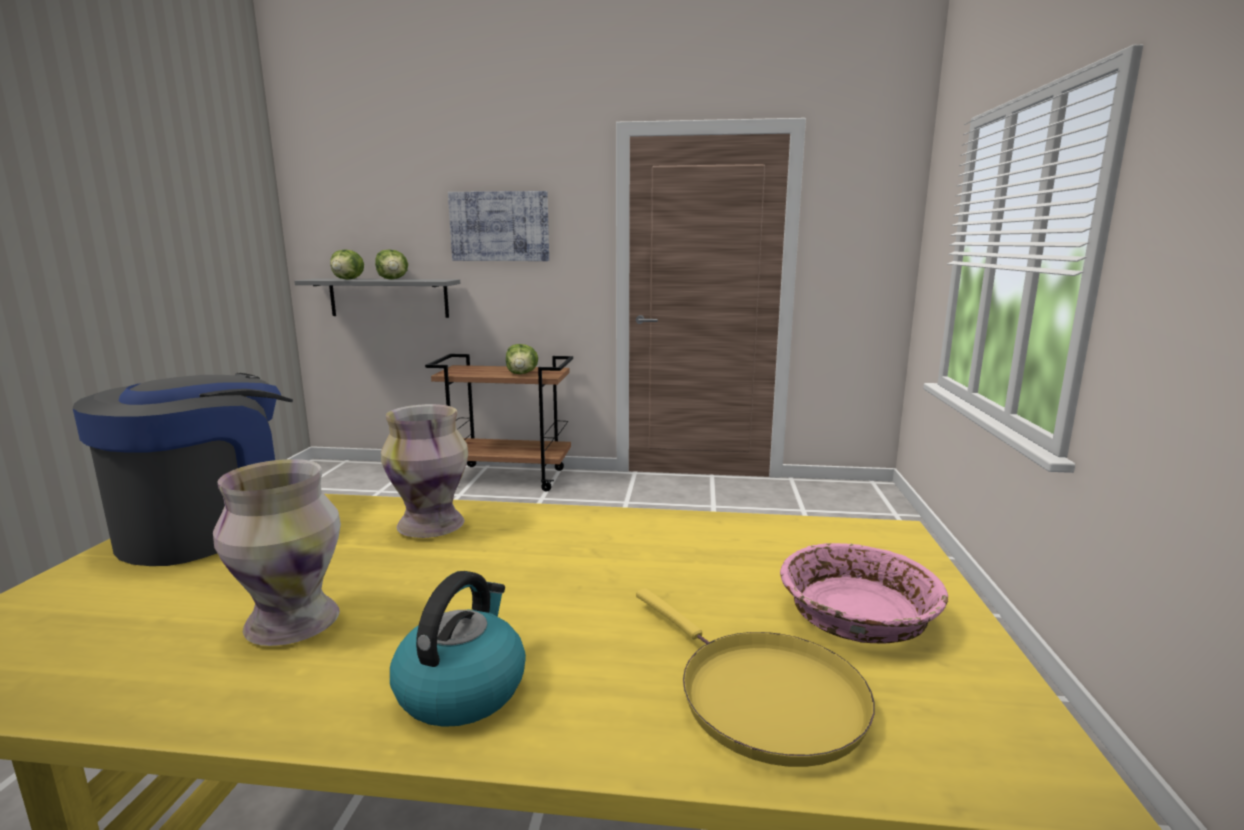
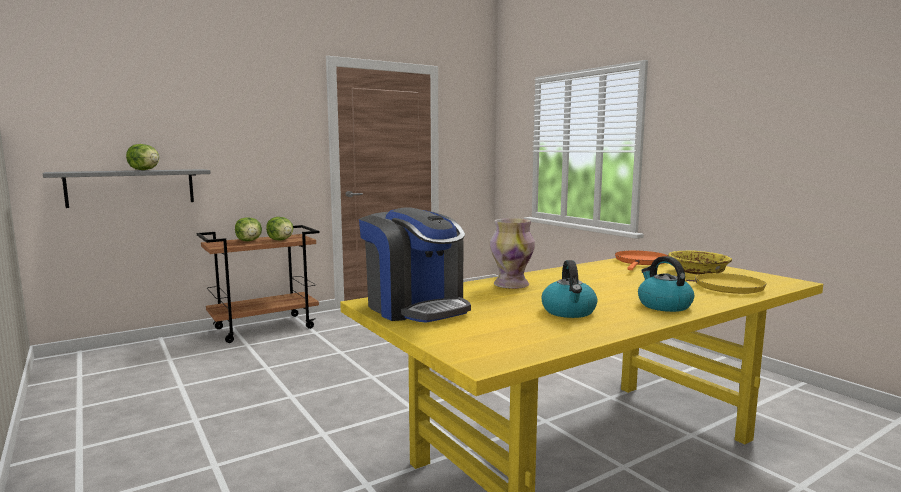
camera: 40 degrees left, 5 degrees down
coffee machine [73,373,293,566] -> coffee machine turned 150 degrees clockwise [359,207,471,323]
vase [213,459,341,646] -> kettle [542,260,597,318]
lettuce [330,249,364,280] -> lettuce moved to [235,217,262,241]
picture [448,191,549,261] -> none
pink bowl [780,543,948,644] -> yellow bowl [668,250,732,275]
none -> orange frying pan [615,250,668,270]

